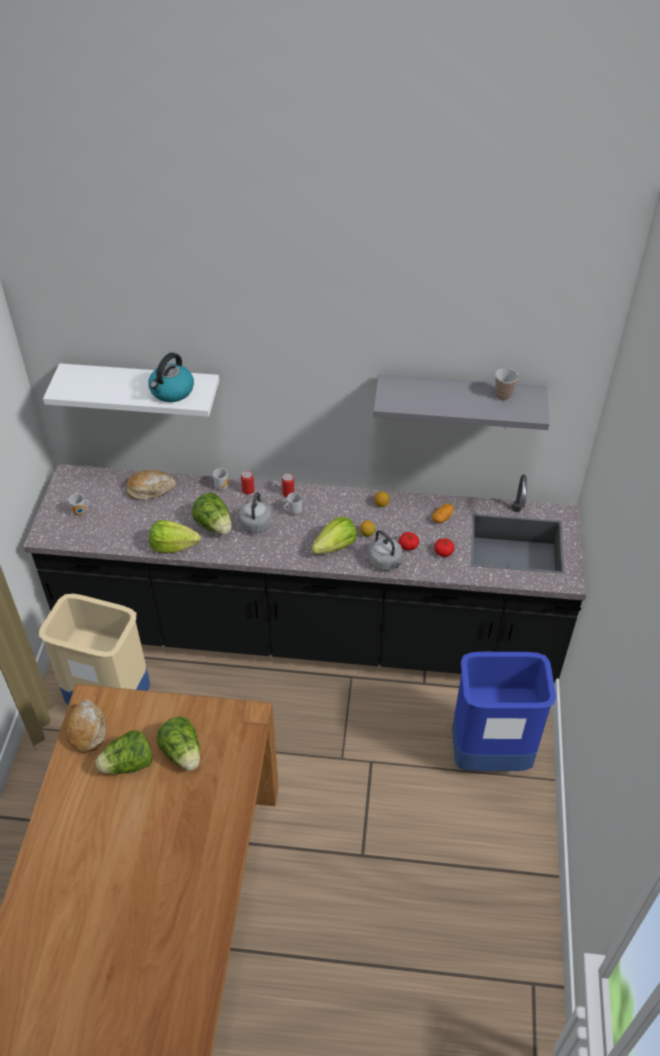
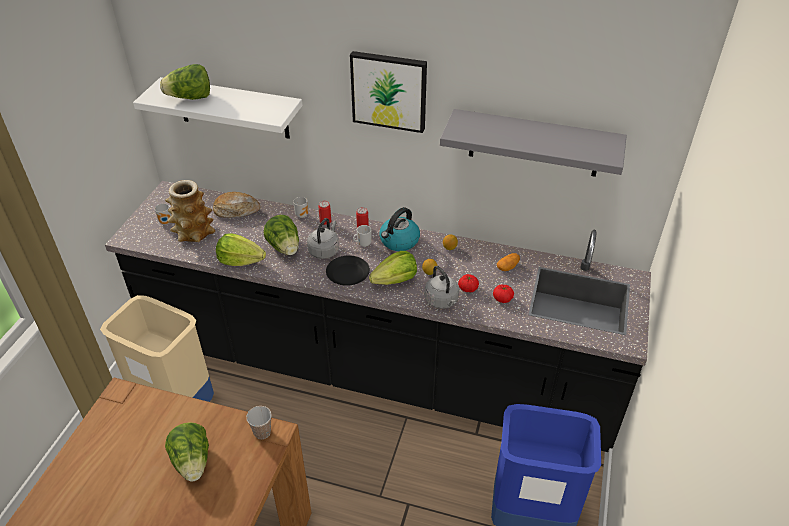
camera: 10 degrees right, 5 degrees down
bread [65,699,106,753] -> none
lettuce [95,730,153,774] -> lettuce moved to [160,64,210,100]
kettle [148,353,194,402] -> kettle moved to [379,207,420,251]
cup [495,368,518,401] -> cup moved to [246,406,272,439]
none -> vase [165,180,215,242]
none -> black plate [326,256,370,286]
none -> picture [350,51,427,133]

